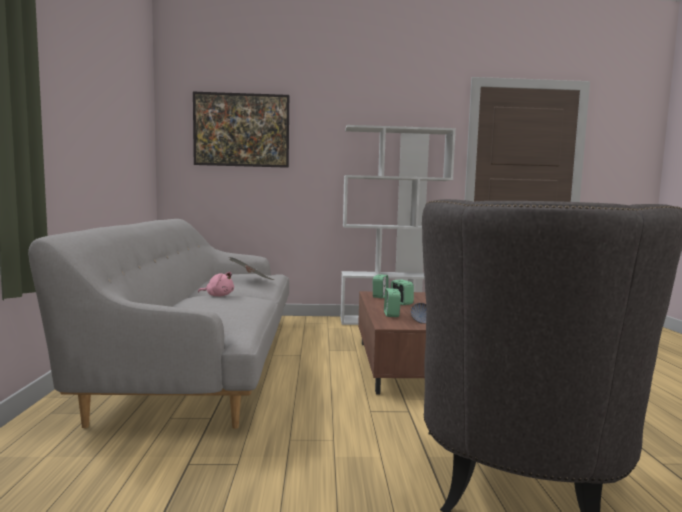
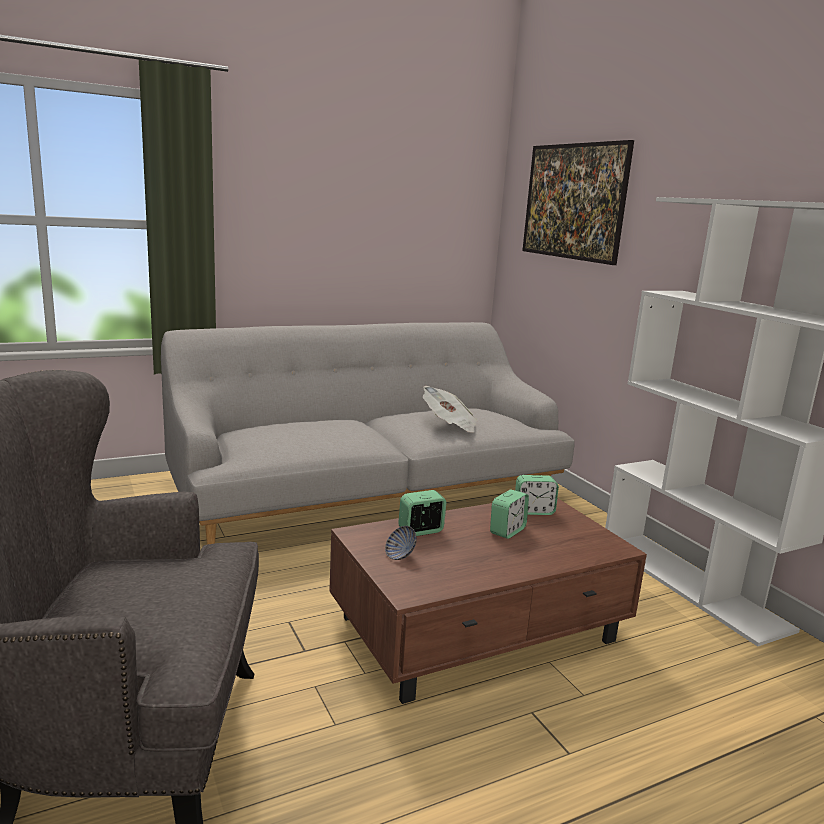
camera: 65 degrees right, 10 degrees up
pink plush toy [198,272,234,296] -> none

